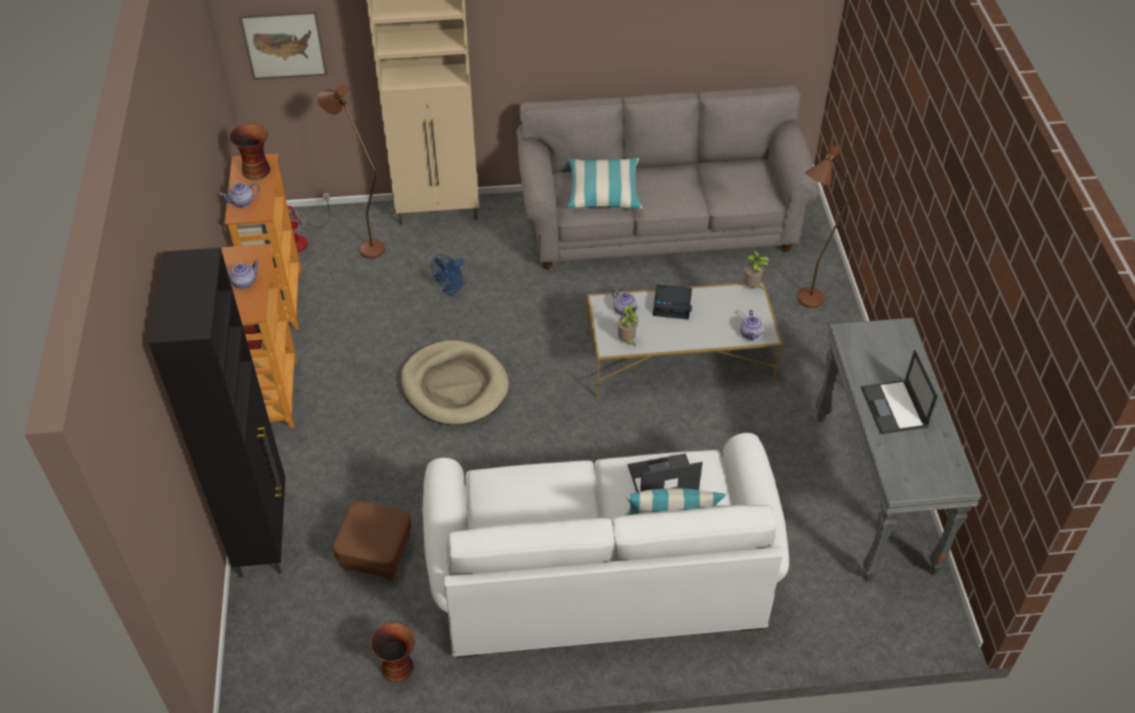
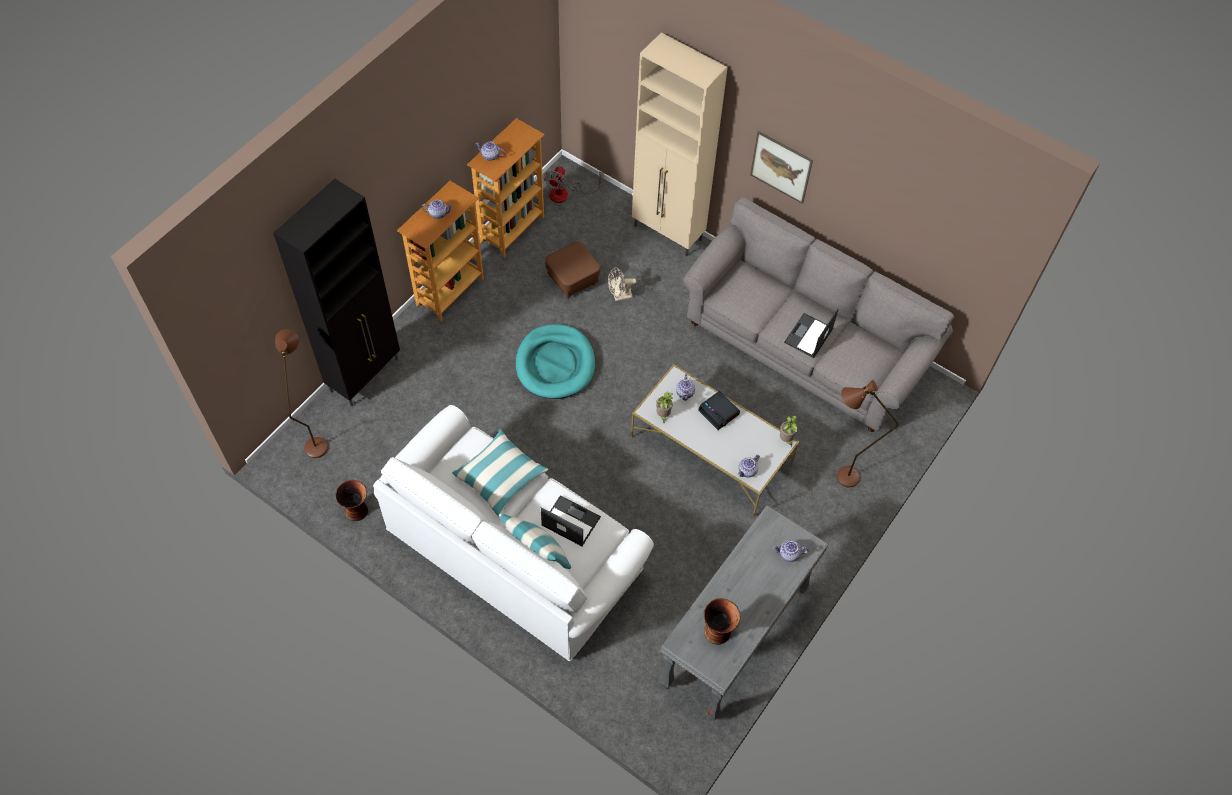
camera: 40 degrees right, 10 degrees up
vase [229,124,270,180] -> vase moved to [704,598,740,645]
picture [239,11,327,80] -> picture moved to [750,131,813,204]
brown floor lamp [318,84,385,259] -> brown floor lamp moved to [275,329,328,458]
brown ottoman [333,502,411,581] -> brown ottoman moved to [545,242,600,299]
beige dog bed [401,340,509,425] -> turquoise dog bed [516,324,595,399]
blue fan [431,254,466,297] -> beige fan [608,267,636,301]
pillow [568,158,643,209] -> pillow moved to [452,429,548,517]
laptop [861,350,937,434] -> laptop moved to [784,308,839,358]
none -> teapot [773,540,809,562]

